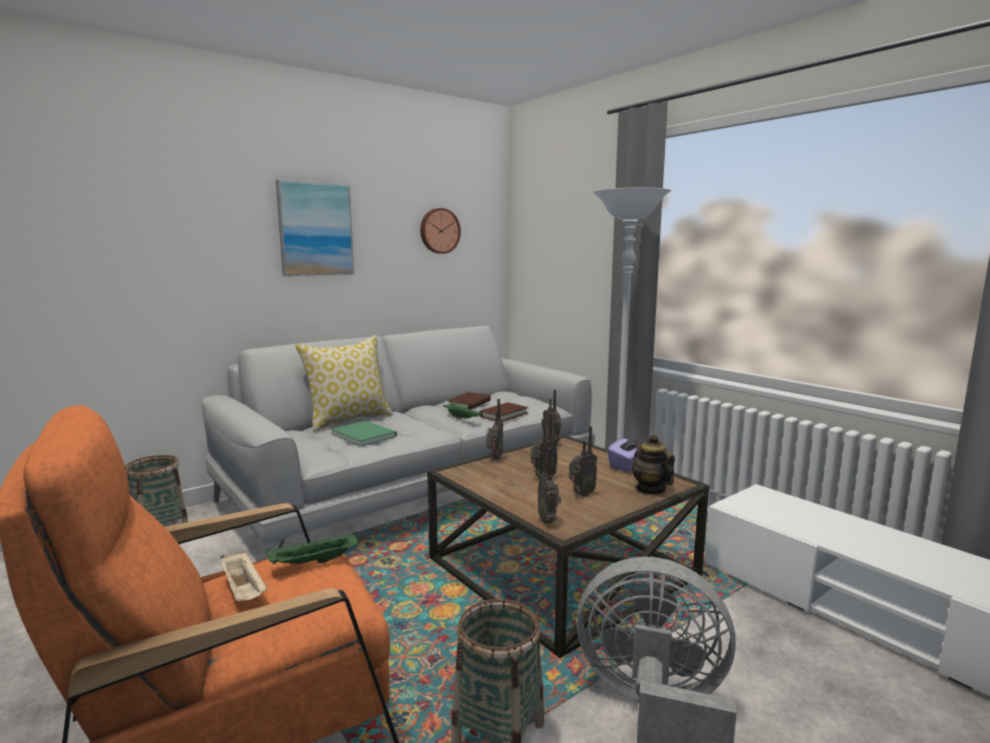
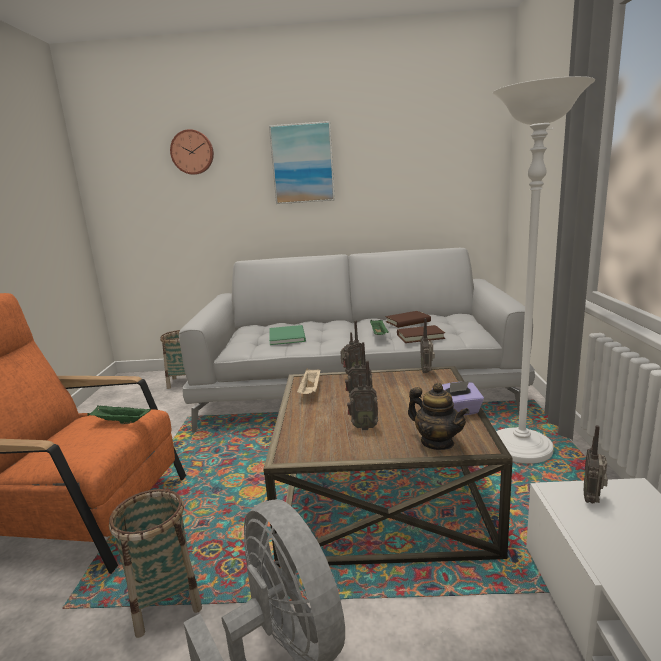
camera: 40 degrees right, 5 degrees up
beige tray [220,551,267,601] -> beige tray moved to [297,368,320,394]
pillow [295,335,393,432] -> none
wall clock [420,208,461,254] -> wall clock moved to [170,129,214,175]
radio [538,448,561,524] -> radio moved to [584,425,608,504]
teapot [632,434,675,495] -> teapot turned 120 degrees clockwise [408,383,470,450]

